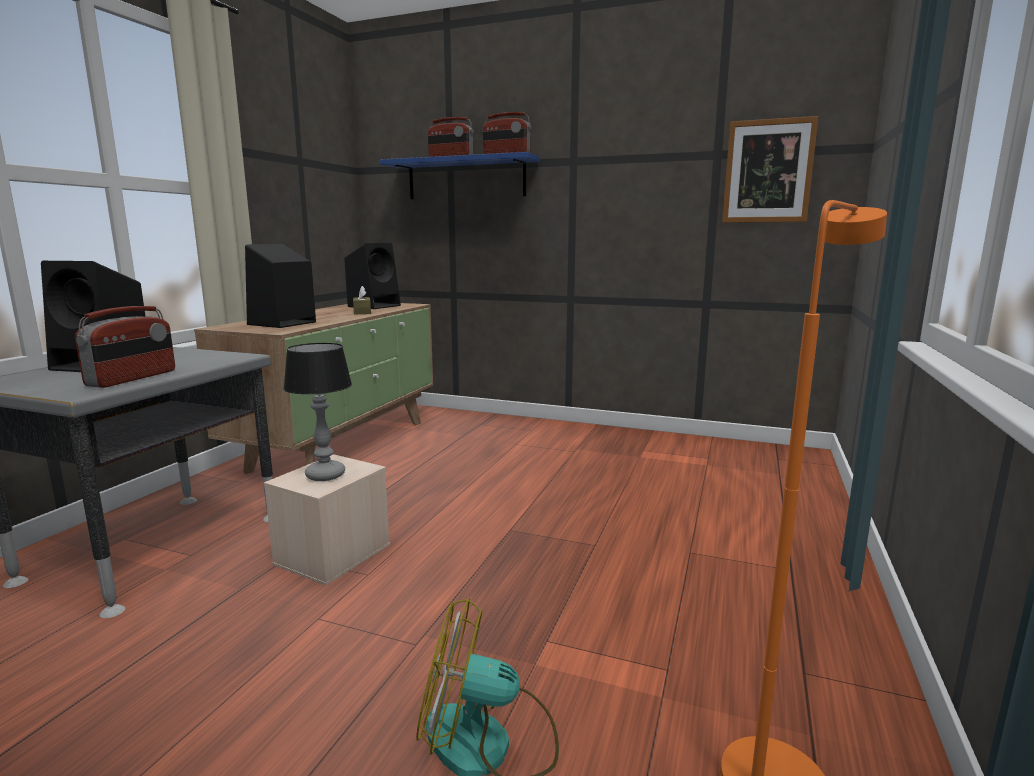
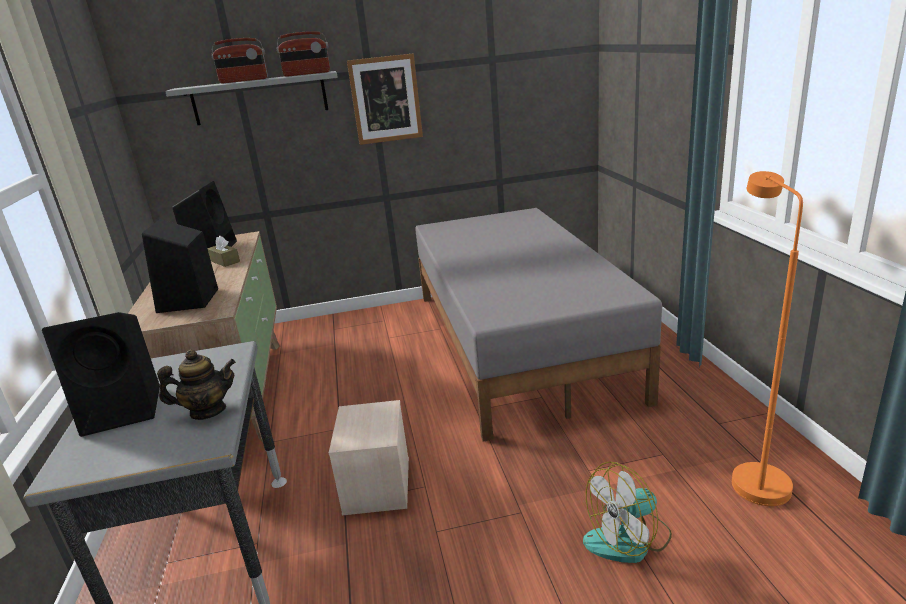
camera: 30 degrees left, 10 degrees up
radio [75,306,175,388] -> teapot [157,349,236,420]
table lamp [284,343,352,481] -> none
blue shelf [380,152,540,199] -> grey shelf [165,71,338,125]
picture [722,116,819,223] -> picture moved to [347,53,423,145]
none -> grey bed [415,208,662,442]

